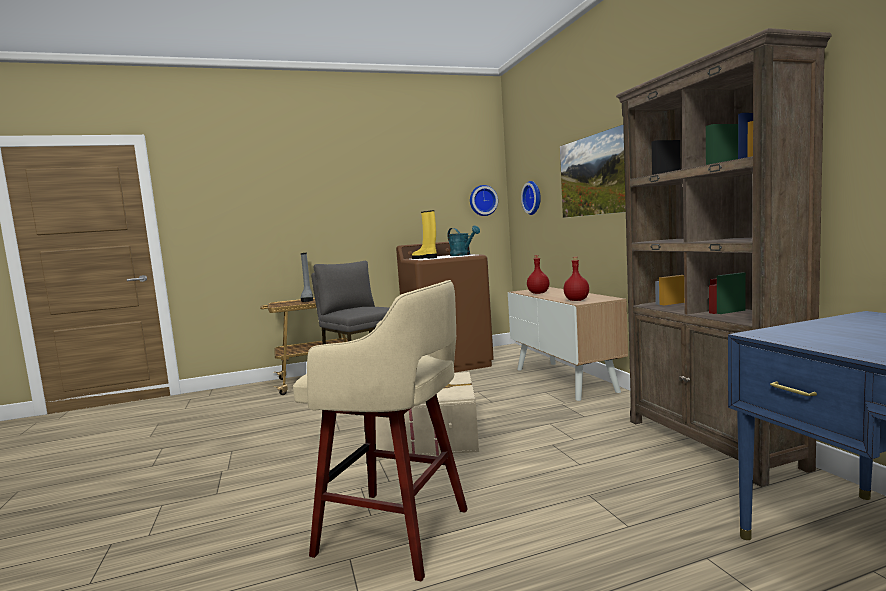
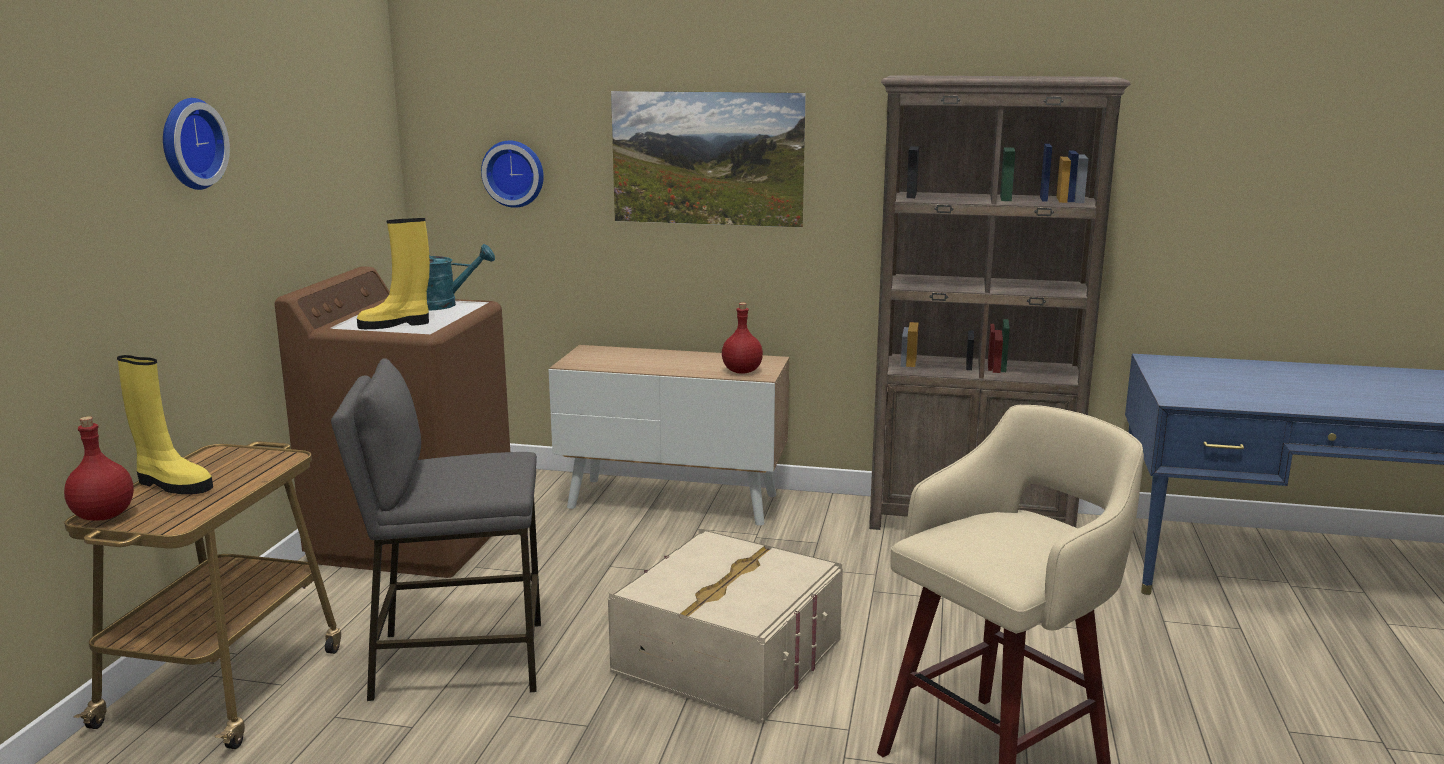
camera: 60 degrees left, 10 degrees up
grey boot [301,253,313,302] -> yellow boot [117,355,213,494]
wall clock [470,185,498,216] -> wall clock moved to [163,98,230,190]
red bottle [527,255,549,294] -> red bottle moved to [64,416,134,521]

